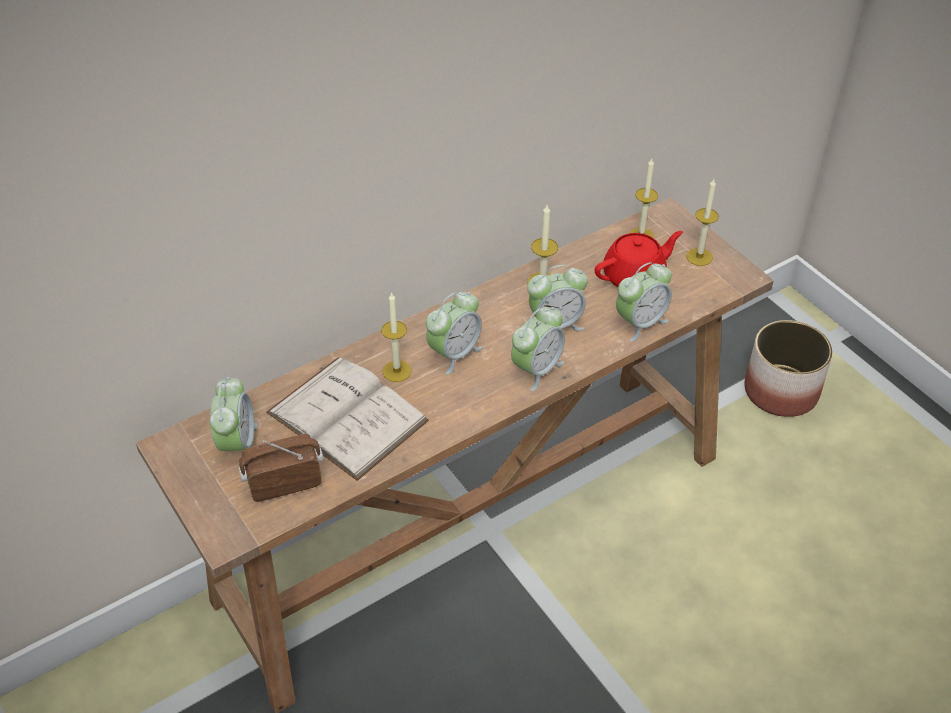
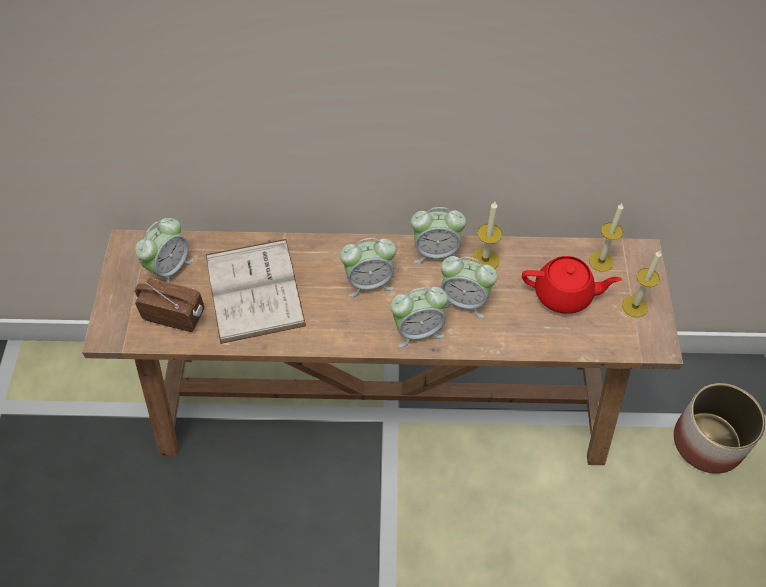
camera: 35 degrees right, 10 degrees up
candle [381,292,412,382] -> none
alarm clock [616,262,672,342] -> alarm clock moved to [411,207,466,263]

